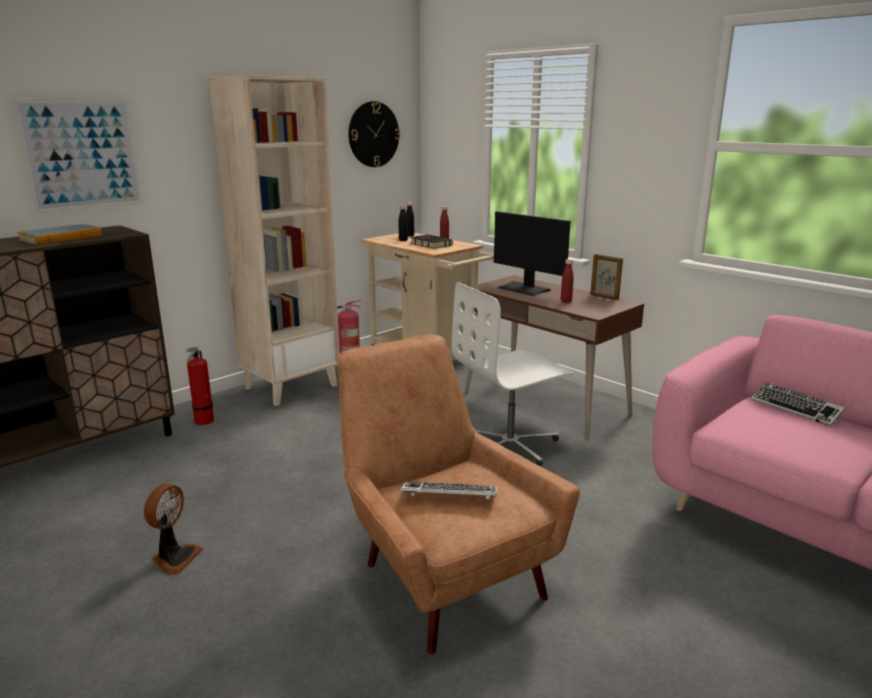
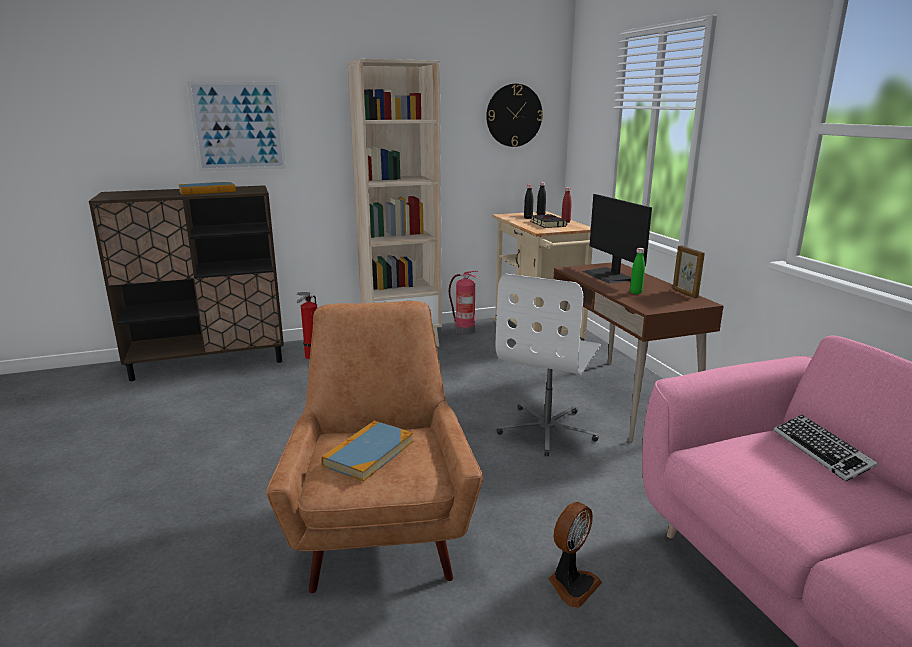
camera: 25 degrees right, 0 degrees up
fan [144,483,203,575] -> fan moved to [548,502,602,608]
keyboard [401,482,497,499] -> book [321,421,413,481]
white office chair [452,282,573,466] -> white office chair turned 60 degrees counterclockwise [496,274,601,456]
red bottle [561,259,574,303] -> green bottle [630,248,645,294]

